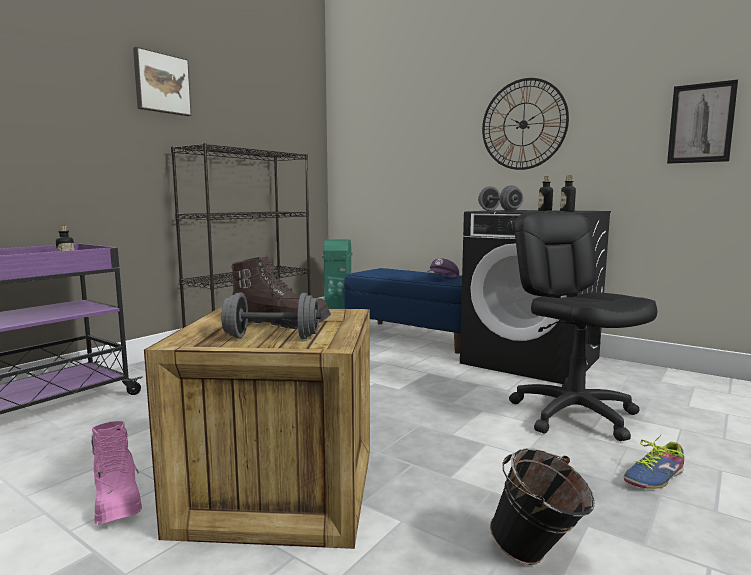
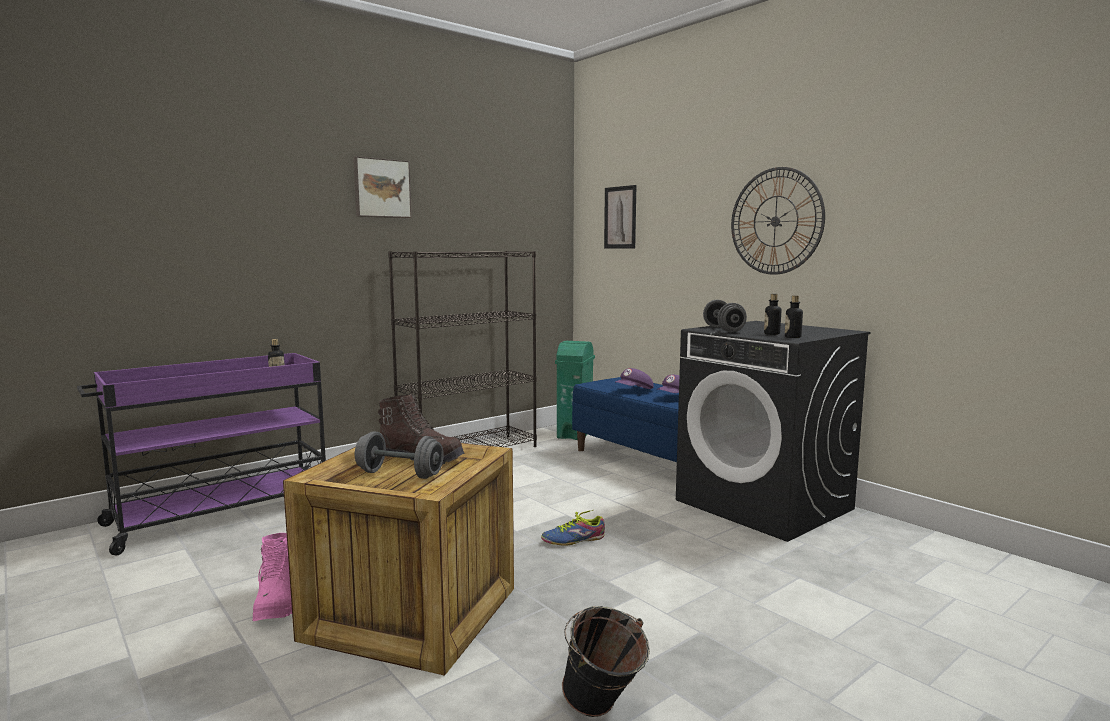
camera: 15 degrees right, 0 degrees up
black office chair [509,211,658,441] -> none
shoe [624,435,684,489] -> shoe moved to [541,510,605,546]
picture [667,79,738,164] -> picture moved to [604,185,636,249]
none -> purple cap [615,368,654,389]

